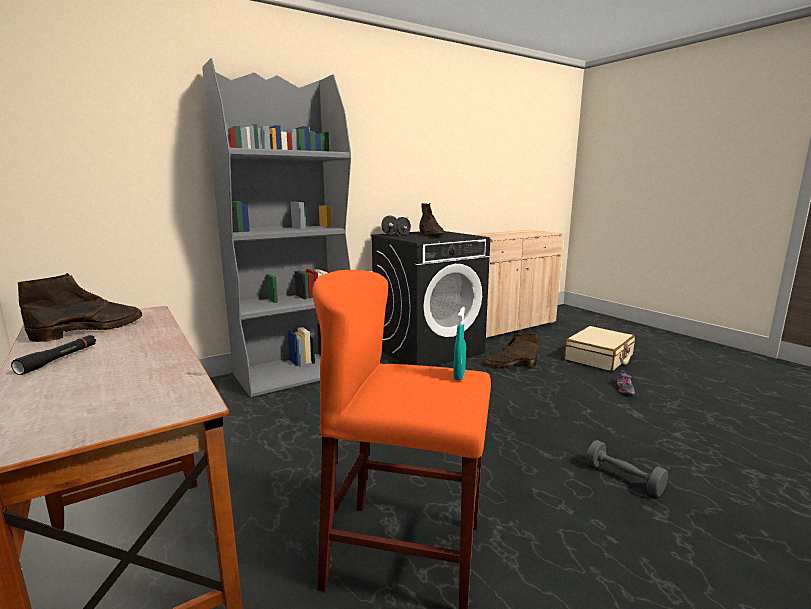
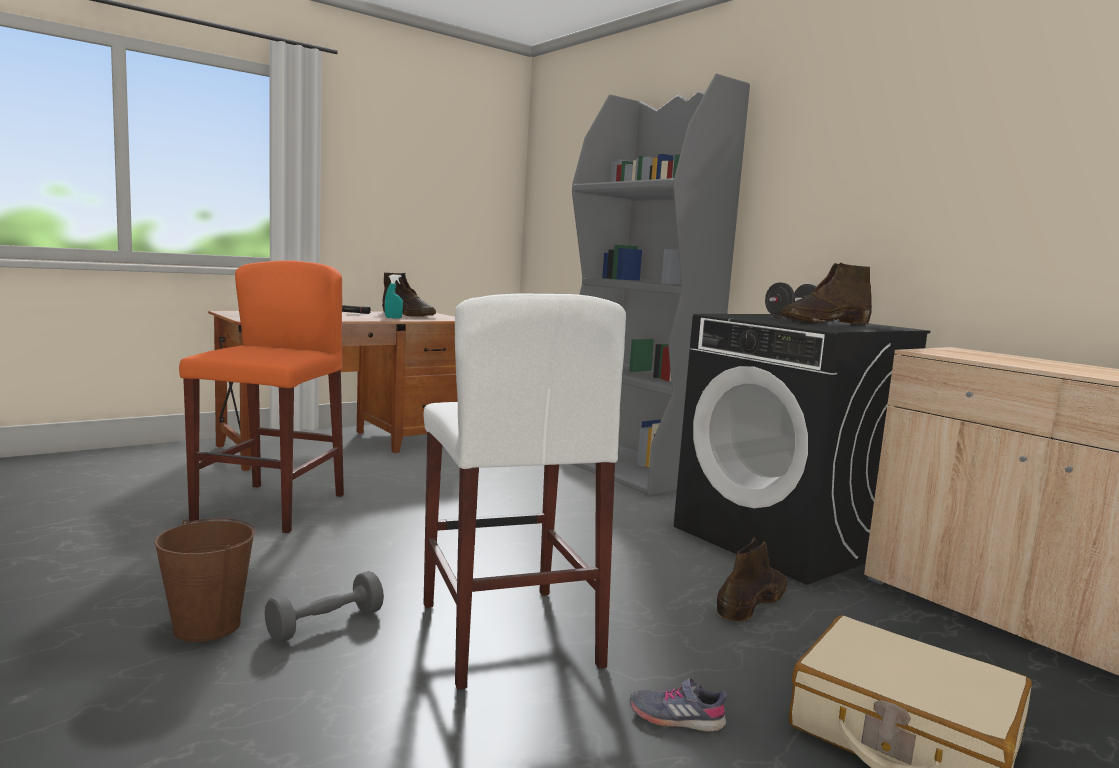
camera: 85 degrees right, 5 degrees down
turquoise spray bottle [453,307,466,381] -> turquoise spray bottle moved to [385,275,403,319]
brown boot [483,333,538,367] -> brown boot turned 45 degrees clockwise [717,537,787,621]
none -> brown bucket [154,519,256,642]
none -> white stool [424,293,626,690]

